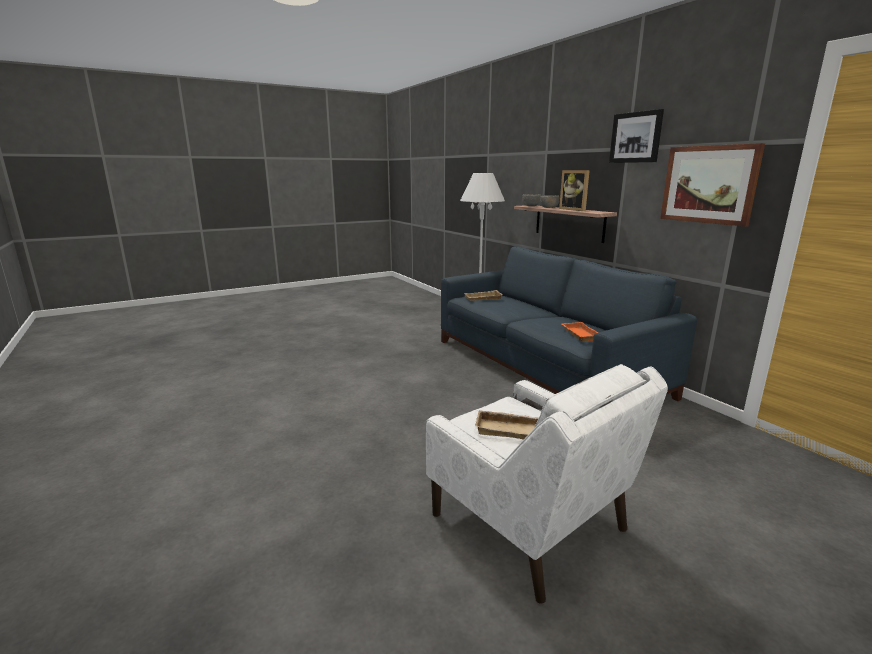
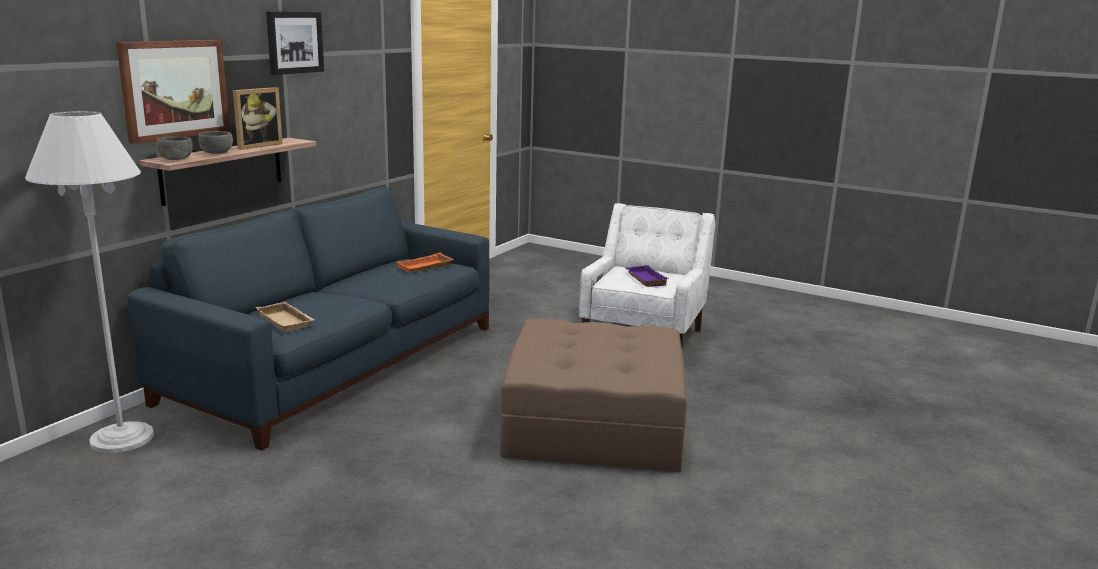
camera: 120 degrees left, 0 degrees up
beige tray [475,410,539,440] -> purple tray [625,265,670,287]
picture [660,143,765,227] -> picture moved to [116,40,230,144]
none -> brown ottoman [500,319,687,472]

